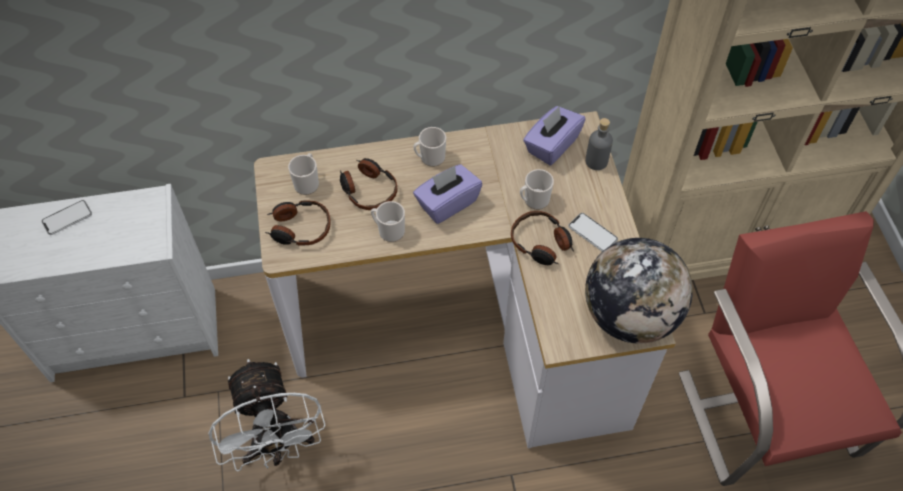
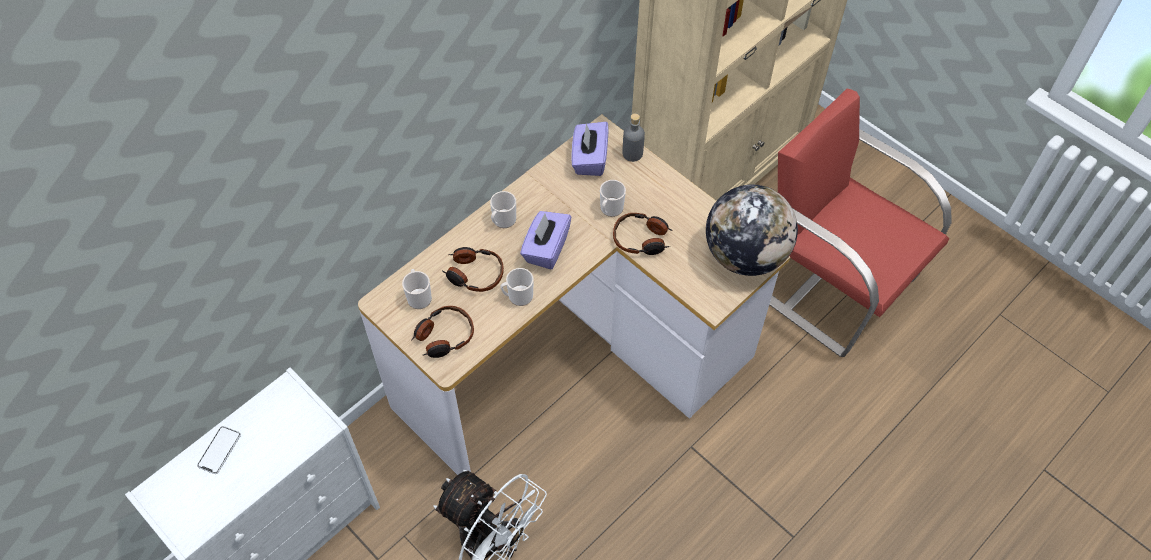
camera: 35 degrees left, 0 degrees up
phone [568,213,618,251] -> none

